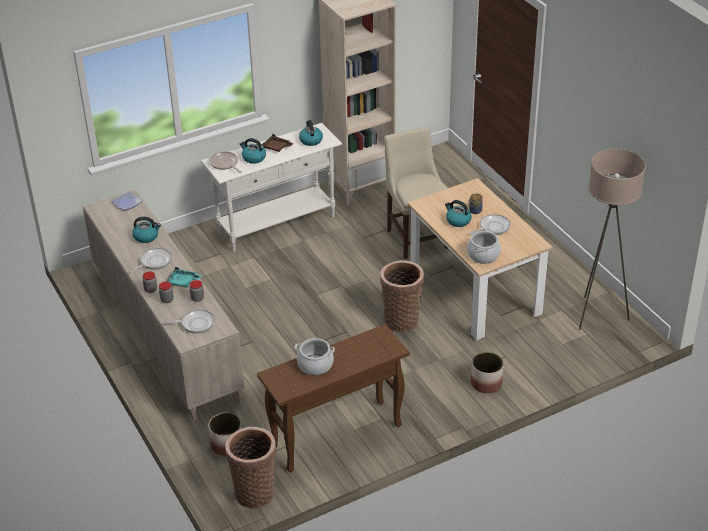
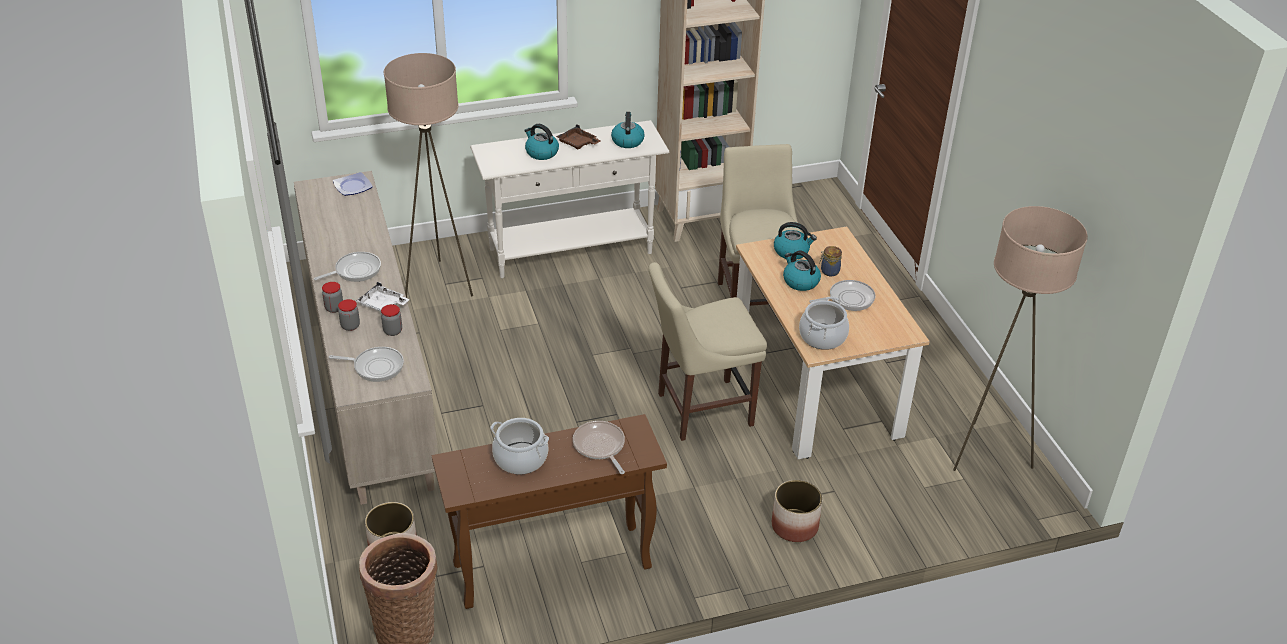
camera: 10 degrees right, 0 degrees up
kettle [132,217,161,243] -> kettle moved to [774,222,817,260]
turquoise tray [166,267,202,288] -> white tray [356,282,410,312]
frying pan [209,151,242,173] -> frying pan moved to [573,421,625,474]
basket [380,260,424,332] -> beige chair [648,262,767,441]
none -> beige floor lamp [384,53,473,298]

